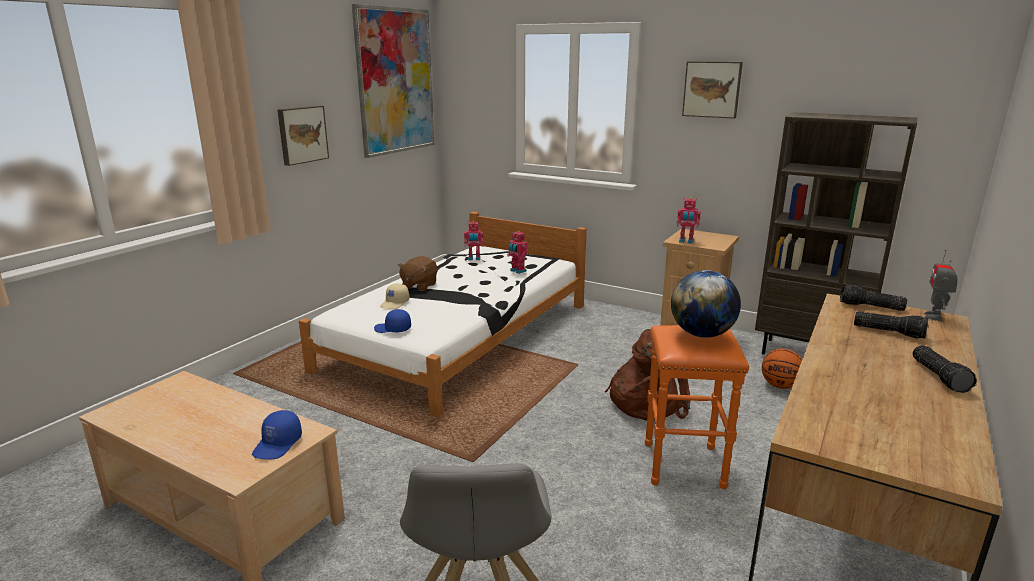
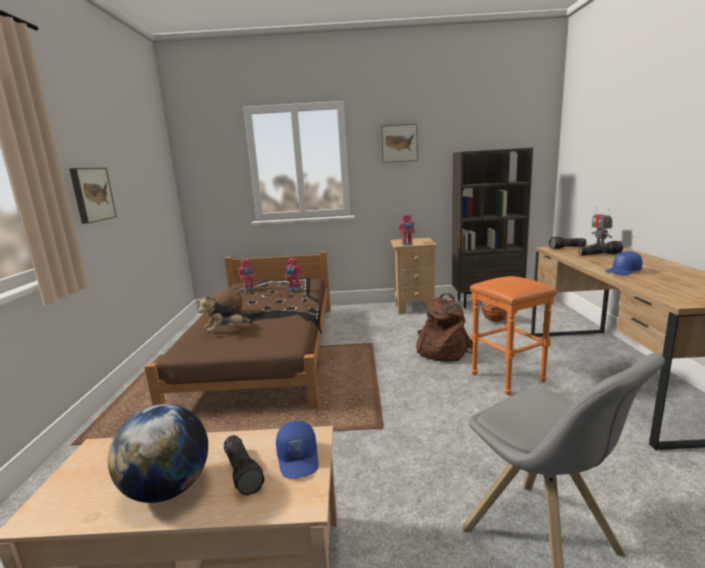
camera: 30 degrees left, 5 degrees down
white bed [299,212,587,417] -> brown bed [144,251,331,409]
picture [352,4,434,158] -> none
blue cap [374,309,411,333] -> blue cap moved to [605,251,643,275]
beige cap [380,283,409,309] -> plush toy [198,296,253,332]
globe [671,270,741,338] -> globe moved to [108,404,208,503]
flashlight [913,345,977,393] -> flashlight moved to [224,435,264,496]

